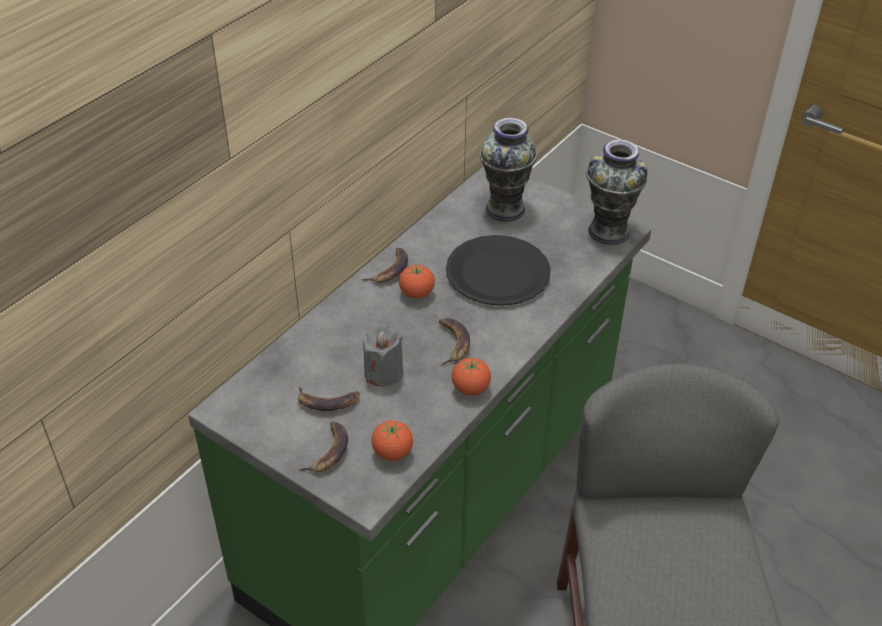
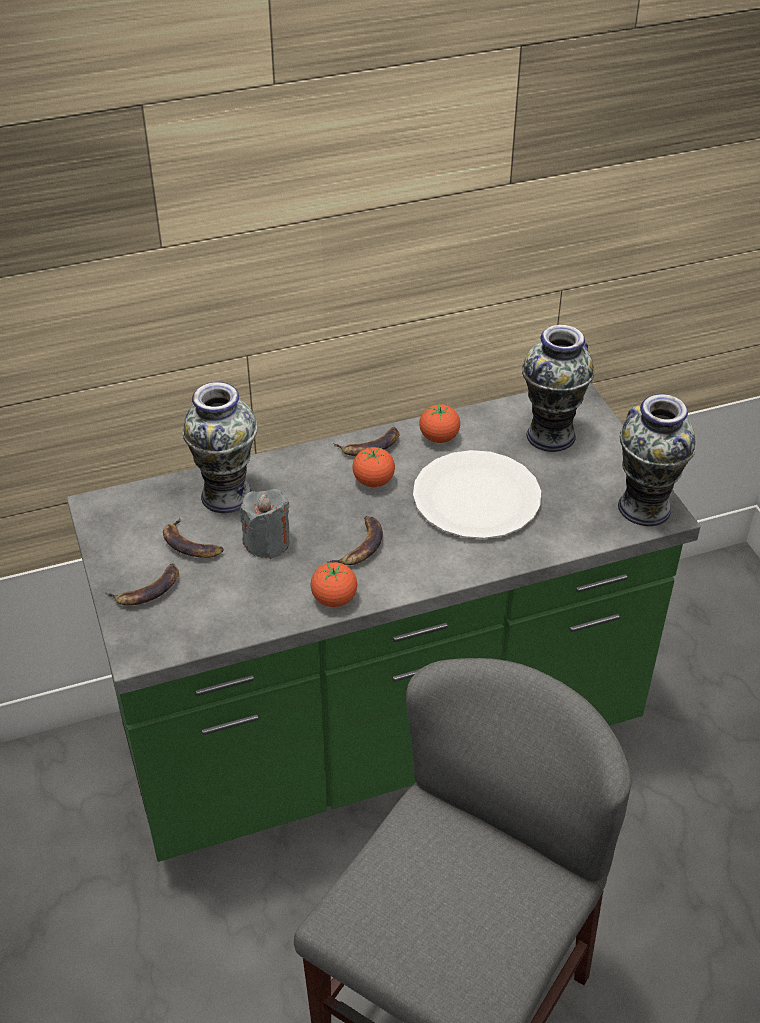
camera: 35 degrees right, 0 degrees up
tomato [371,420,413,461] -> tomato moved to [419,403,460,443]
black plate [446,235,551,306] -> white plate [413,450,541,539]
none -> vase [182,382,258,513]

